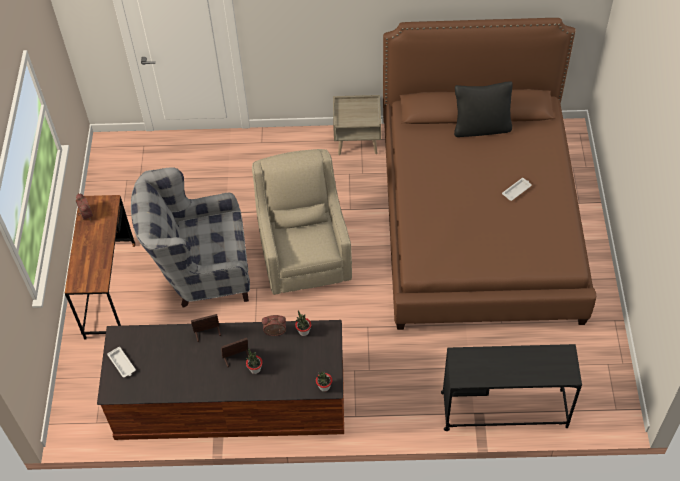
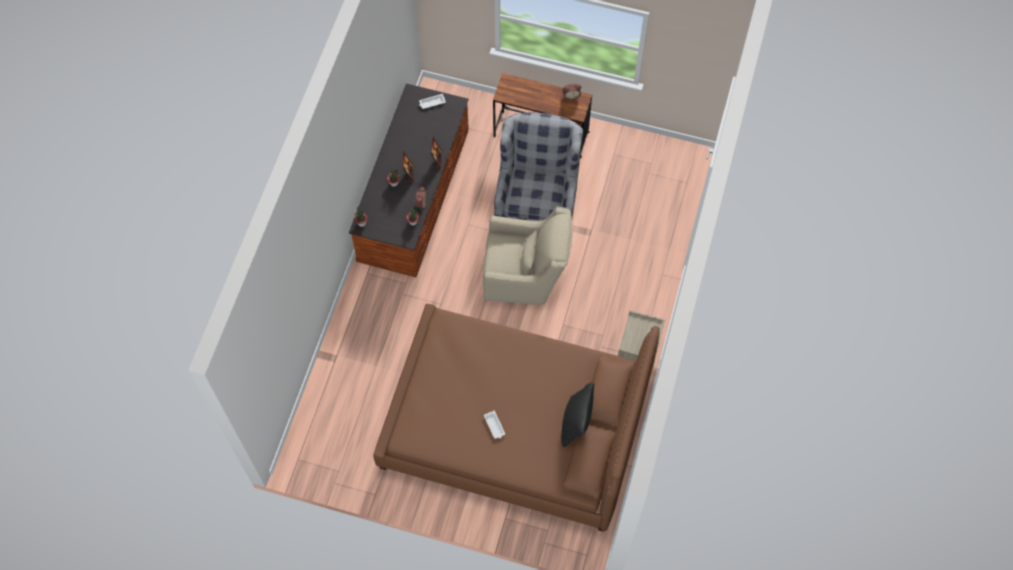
camera: 105 degrees right, 10 degrees up
black desk [441,344,582,431] -> none

